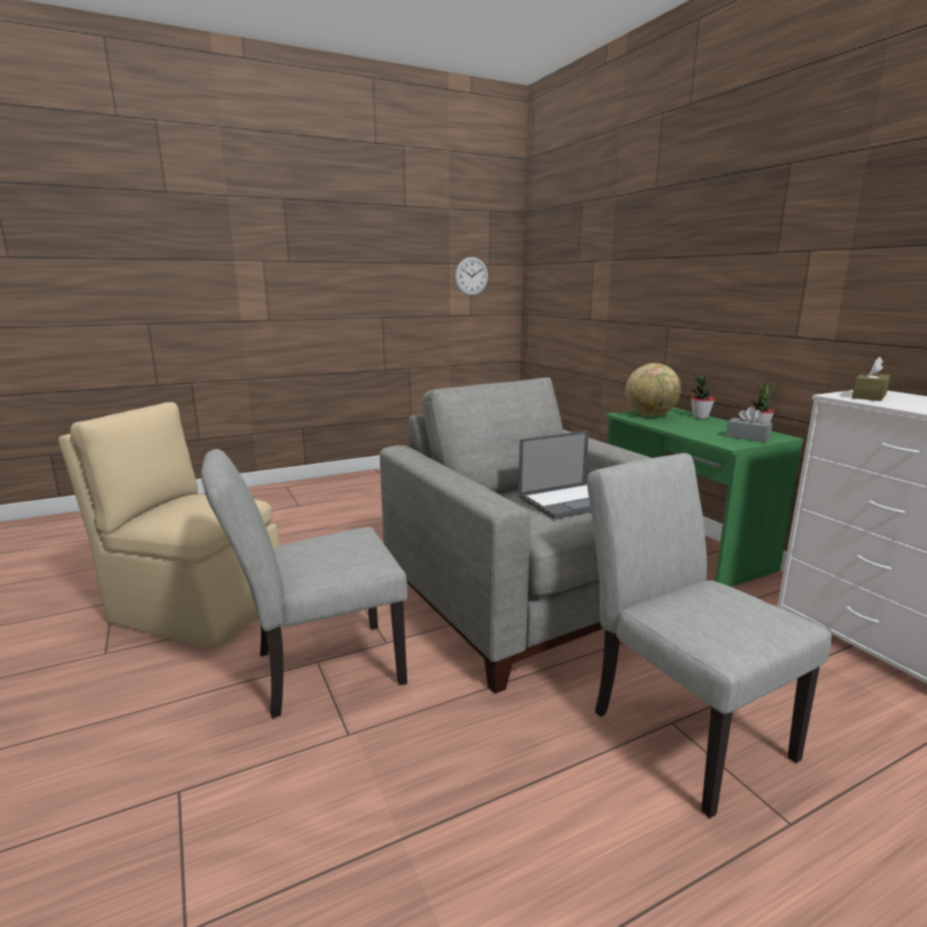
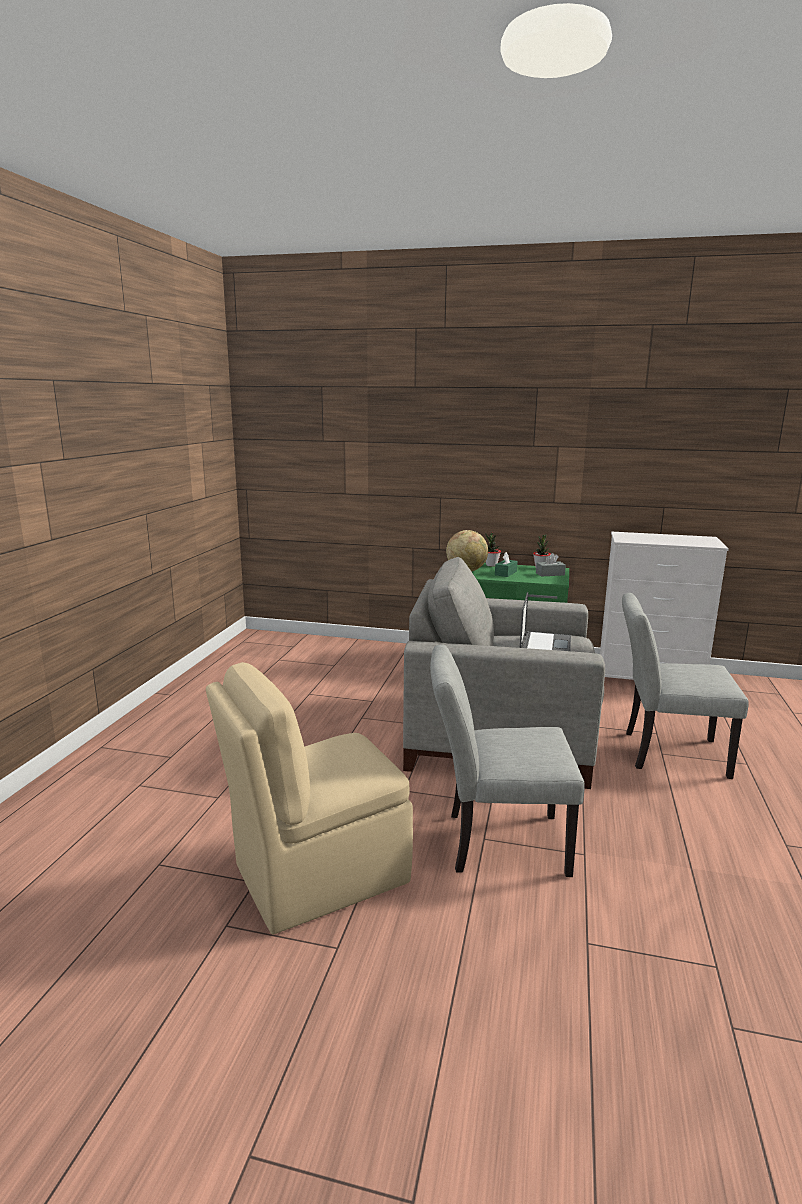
camera: 50 degrees left, 0 degrees up
grey chair [201,449,408,718] -> grey chair turned 75 degrees clockwise [430,644,584,877]
wall clock [455,257,488,296] -> none
brown tissue box [852,357,890,401] -> none
none -> green tissue box [495,552,517,577]

